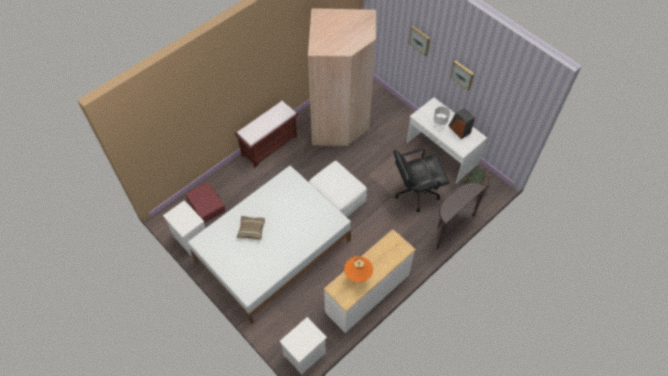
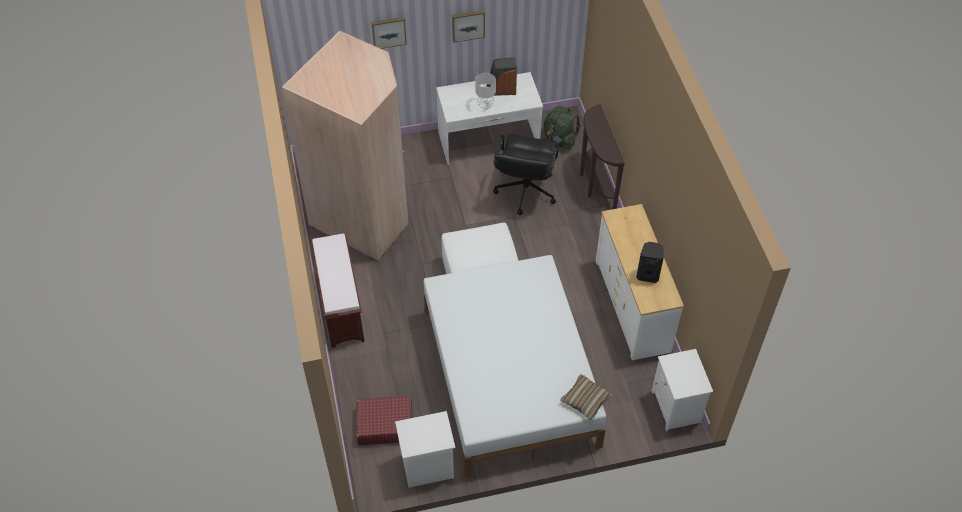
camera: 60 degrees left, 5 degrees down
pillow [237,216,265,240] -> pillow moved to [560,375,612,421]
orange table lamp [344,256,373,282] -> black speaker [636,242,664,283]

